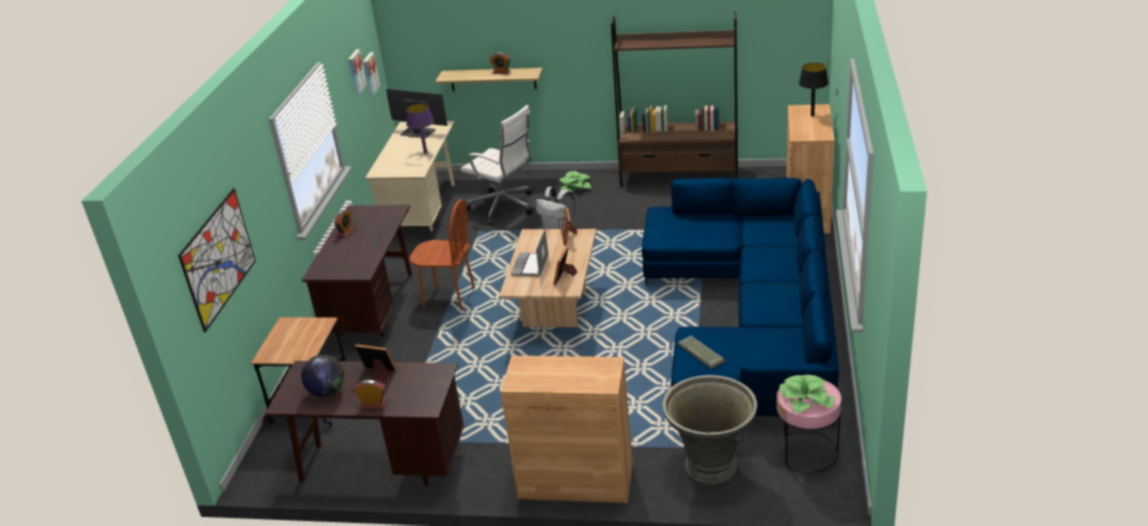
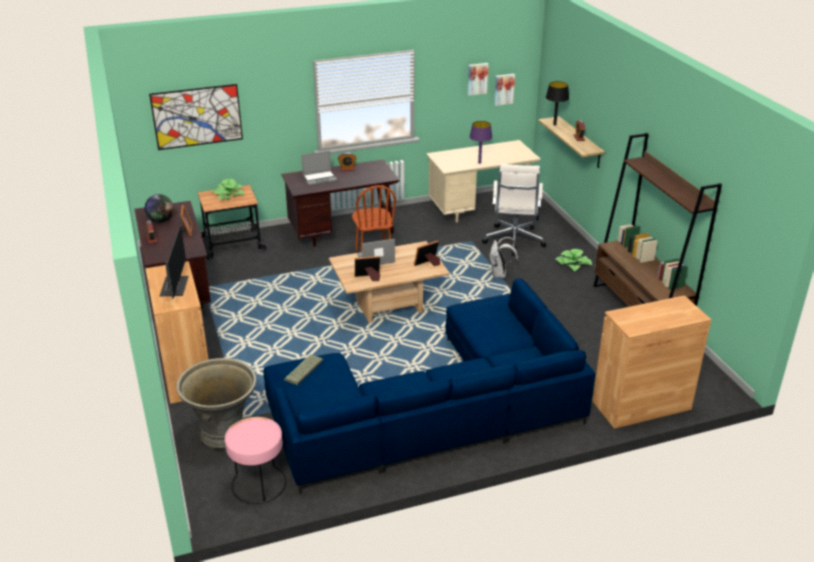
camera: 60 degrees right, 0 degrees up
monitor [386,89,447,138] -> monitor moved to [160,225,188,299]
potted plant [779,375,835,414] -> potted plant moved to [211,179,245,200]
black table lamp [799,63,828,117] -> black table lamp moved to [546,81,569,125]
none -> laptop [301,151,338,186]

